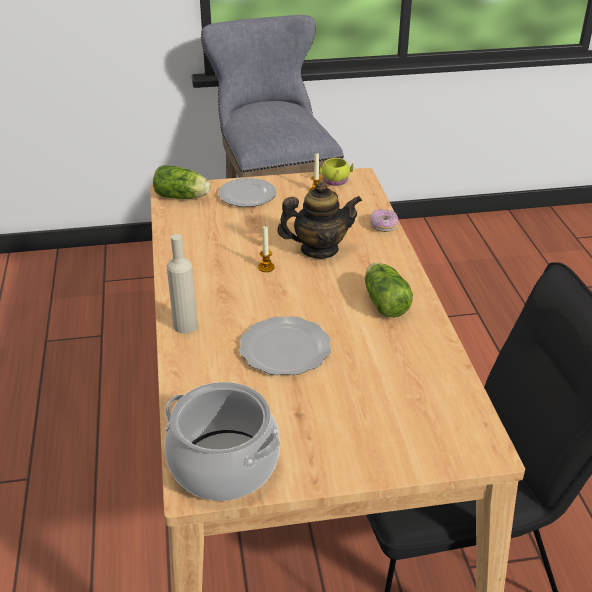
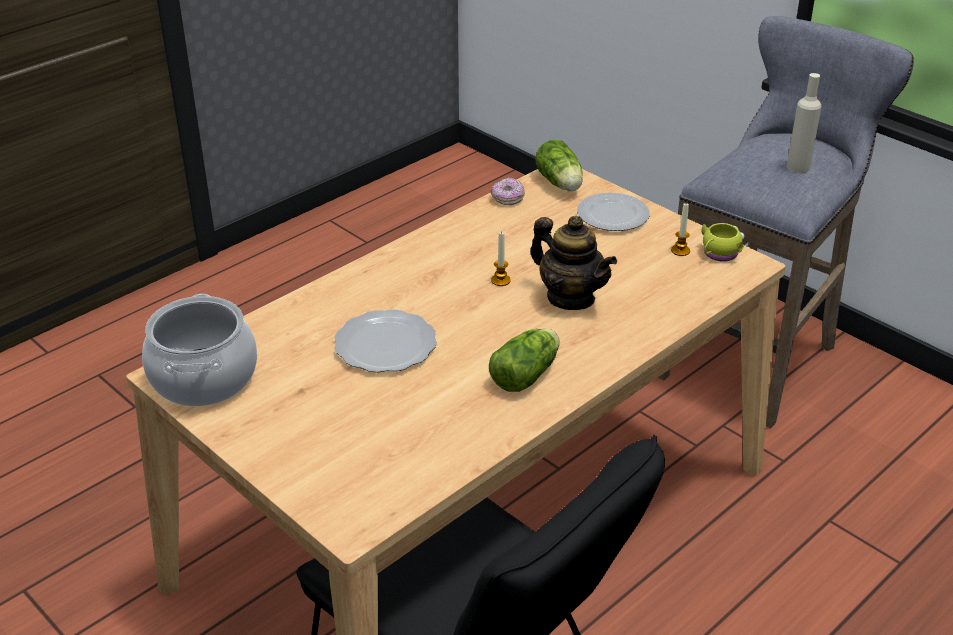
camera: 55 degrees right, 0 degrees up
beige bottle [167,234,198,333] -> beige bottle moved to [787,73,822,173]
donut [369,209,398,232] -> donut moved to [491,178,525,205]

